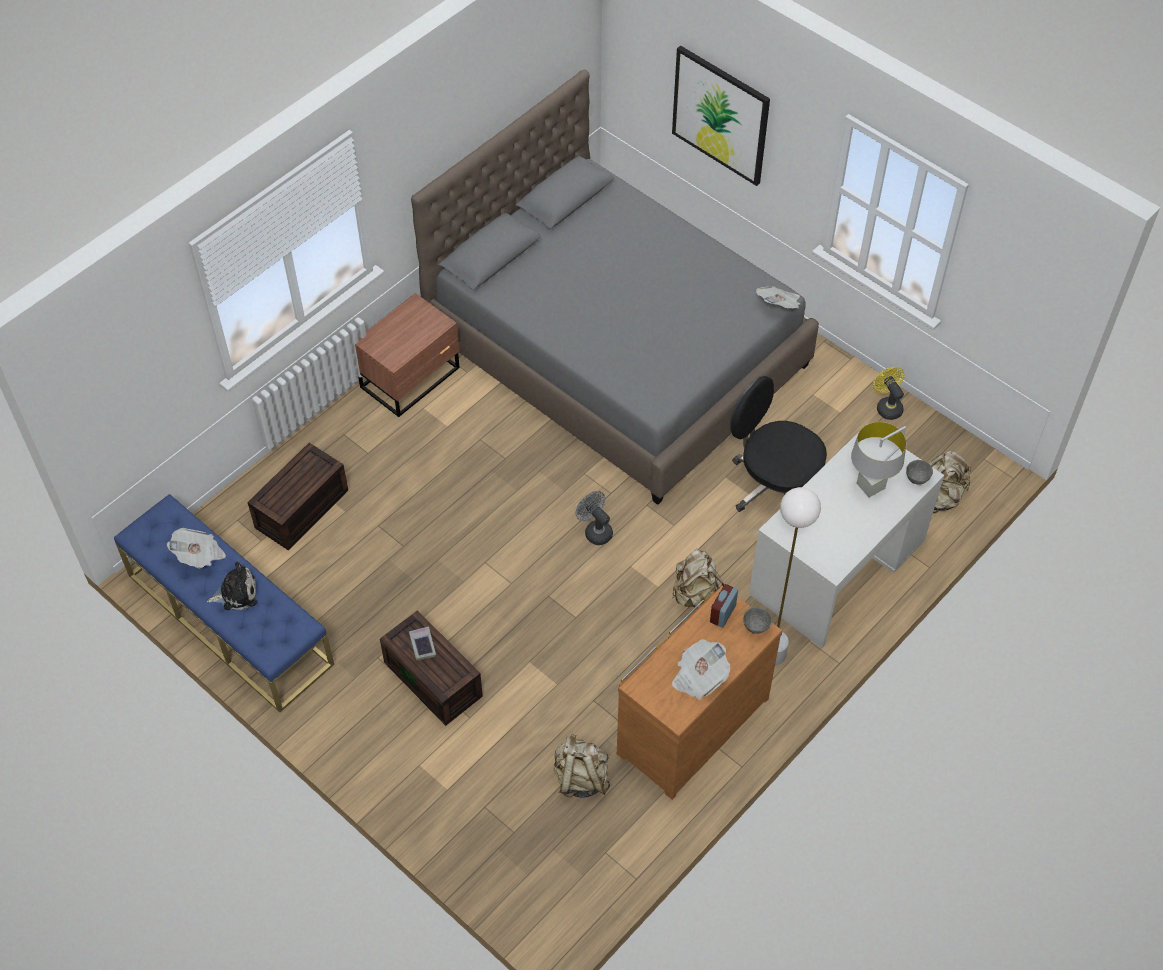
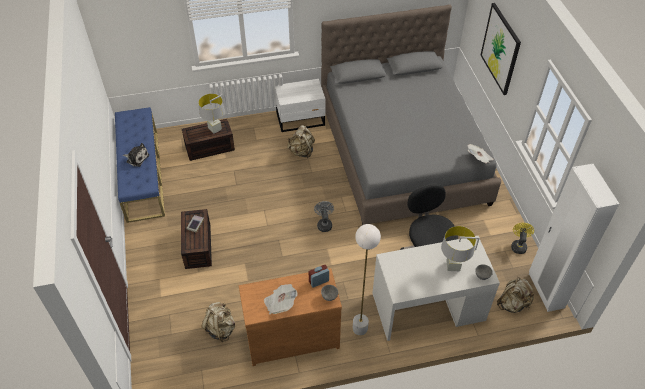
camera: 35 degrees right, 5 degrees down
newspaper [167,528,226,569] -> none
brown nightstand [355,293,460,417] -> white nightstand [275,79,325,132]
beige backpack [672,549,724,607] -> beige backpack moved to [287,125,315,158]
none -> grey table lamp [199,94,225,134]
none -> white wardrobe [529,164,619,312]

